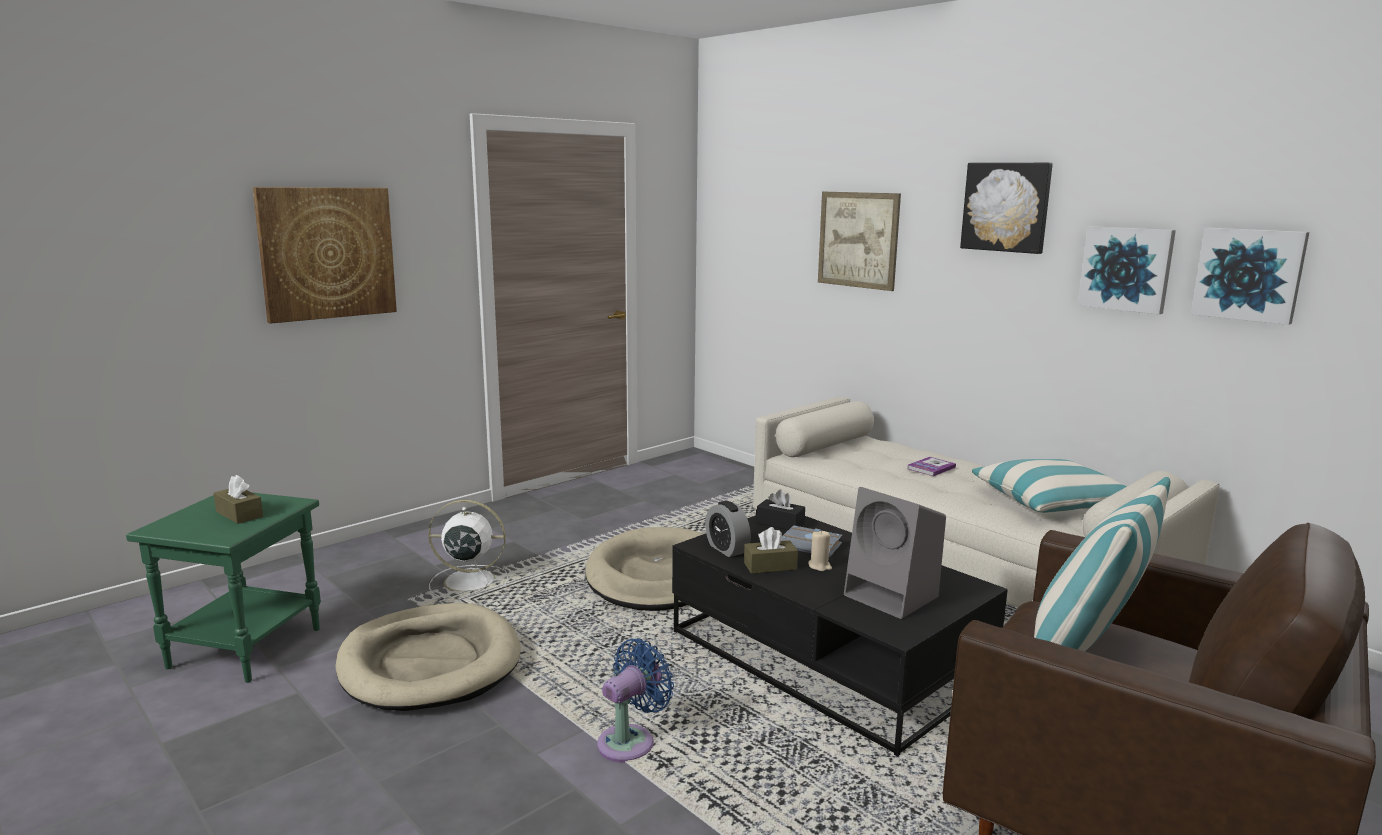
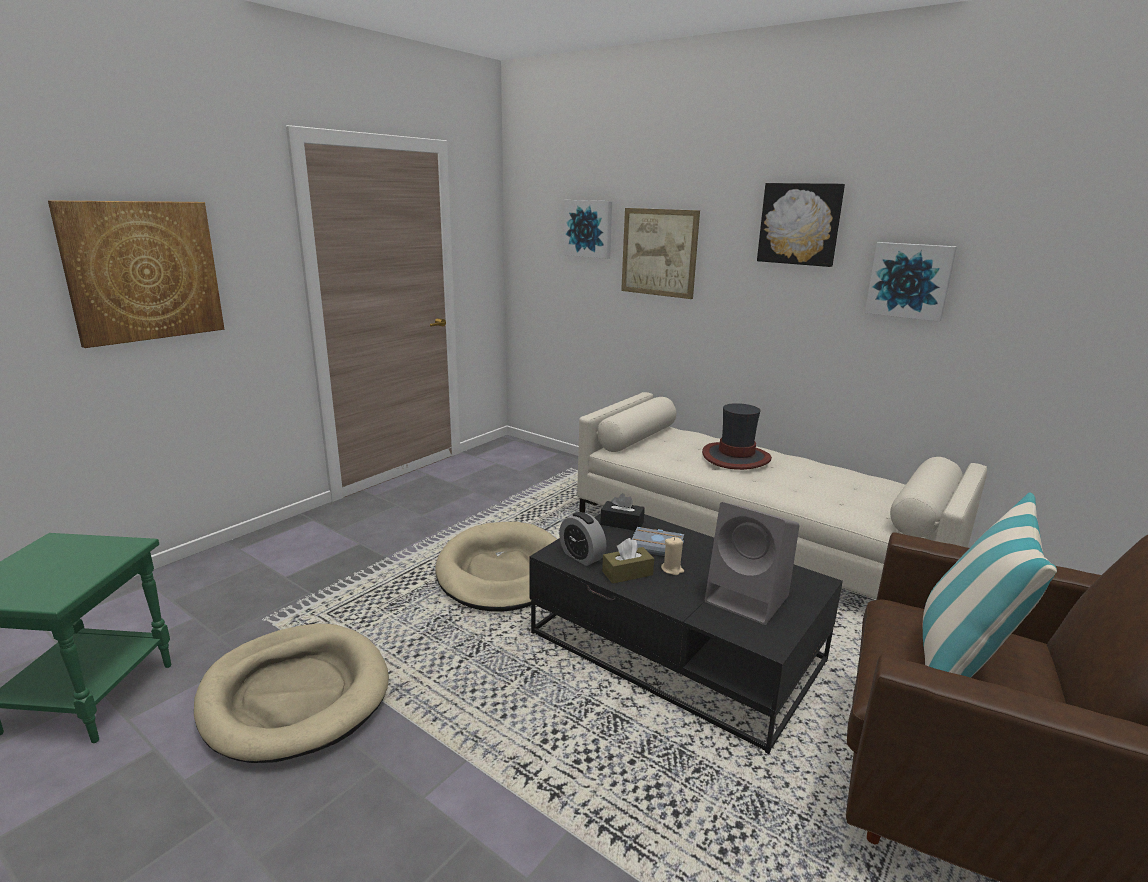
camera: 10 degrees left, 5 degrees up
brown tissue box [214,475,263,524] -> none
white fan [428,500,508,597] -> none
blue fan [597,638,674,763] -> none
book [908,457,956,476] -> hat [702,403,772,470]
pillow [972,459,1127,513] -> none
picture [1191,228,1309,325] -> picture moved to [564,200,612,259]

